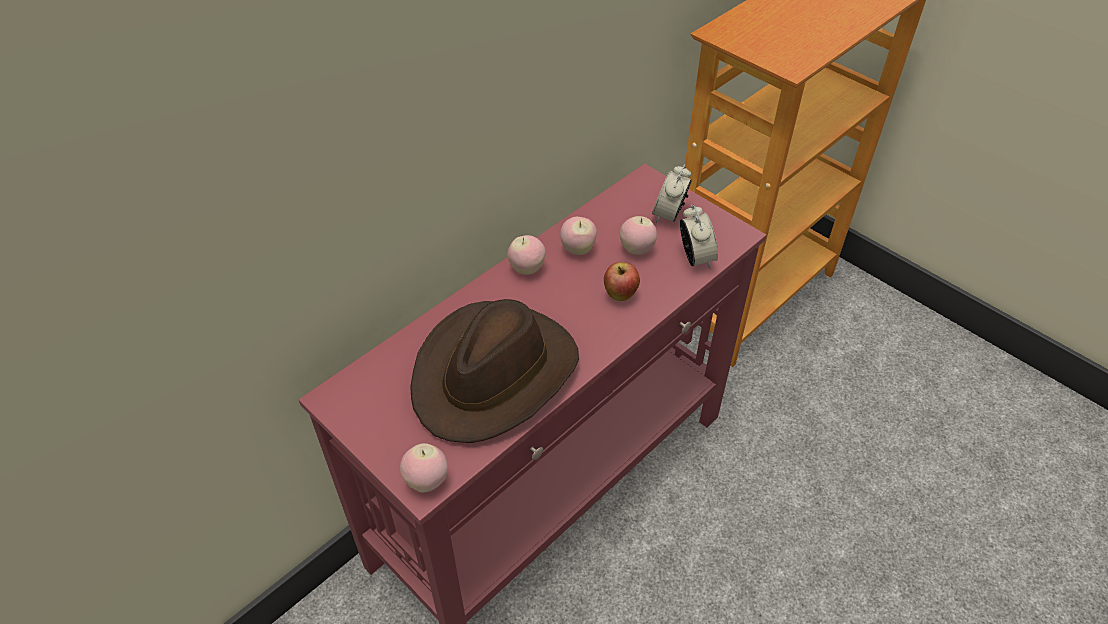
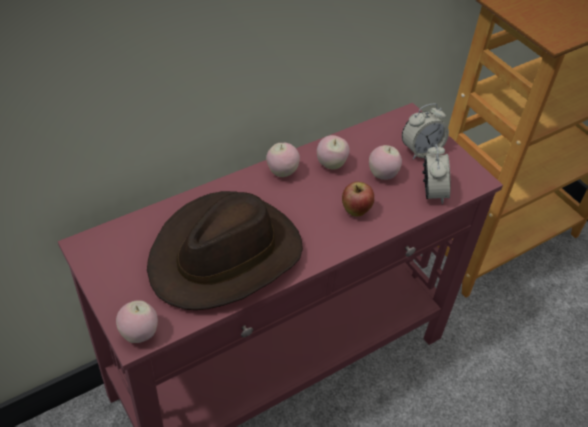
camera: 10 degrees right, 0 degrees up
alarm clock [652,164,692,223] -> alarm clock turned 150 degrees counterclockwise [402,104,449,159]

